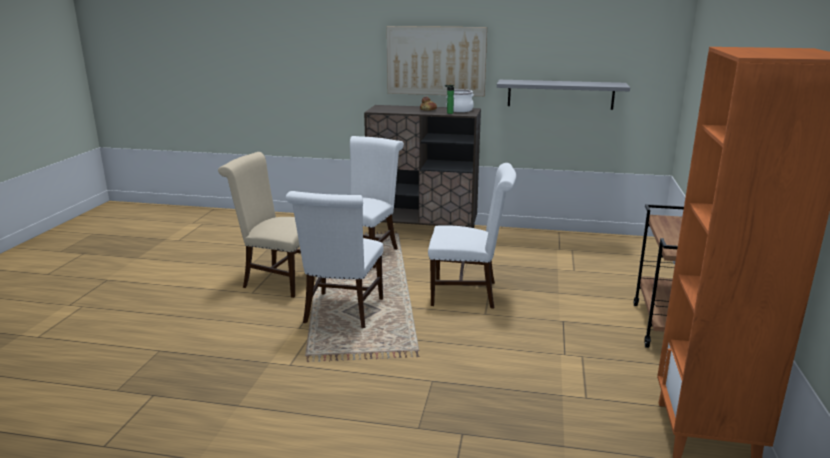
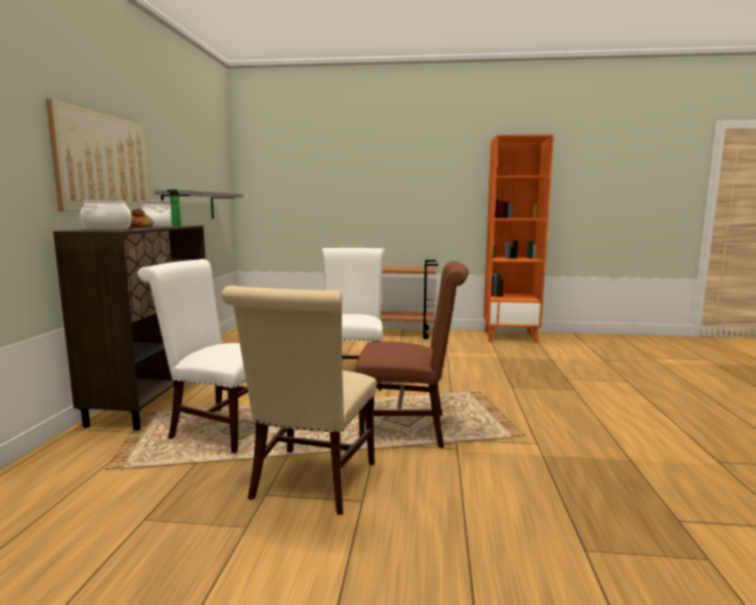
camera: 95 degrees left, 10 degrees down
white chair [286,191,383,328] -> brown chair [355,261,469,448]
none -> cooking pot [80,201,132,230]

